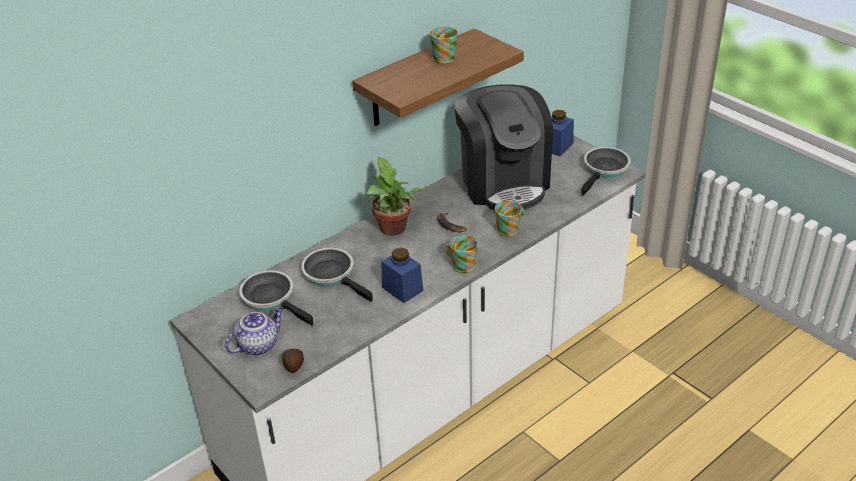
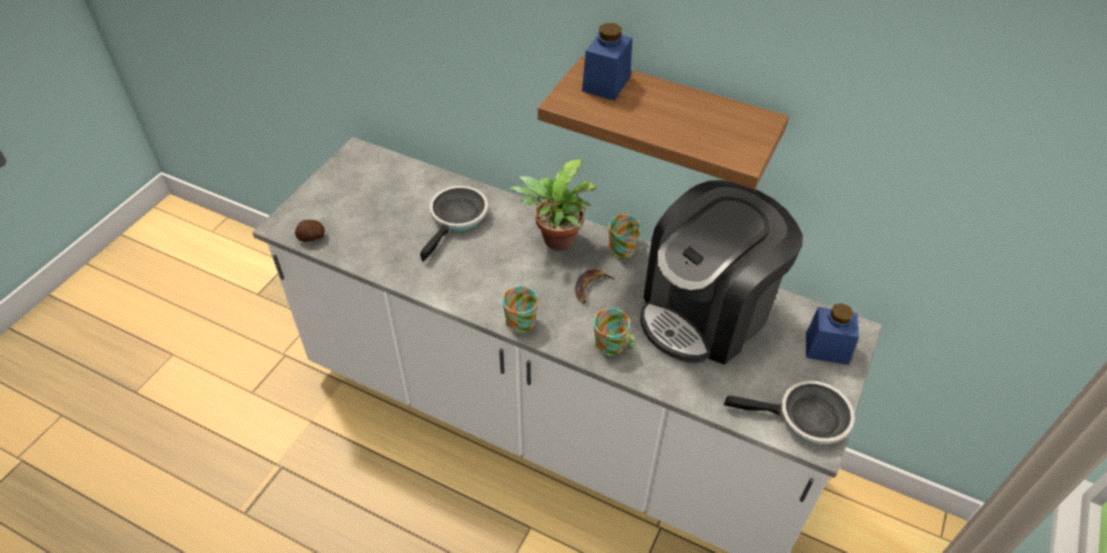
camera: 65 degrees right, 10 degrees up
teapot [225,307,284,356] -> none
frying pan [239,270,313,325] -> none
blue jar [381,248,423,303] -> blue jar moved to [582,23,632,101]
mug [430,27,458,64] -> mug moved to [608,214,642,258]

